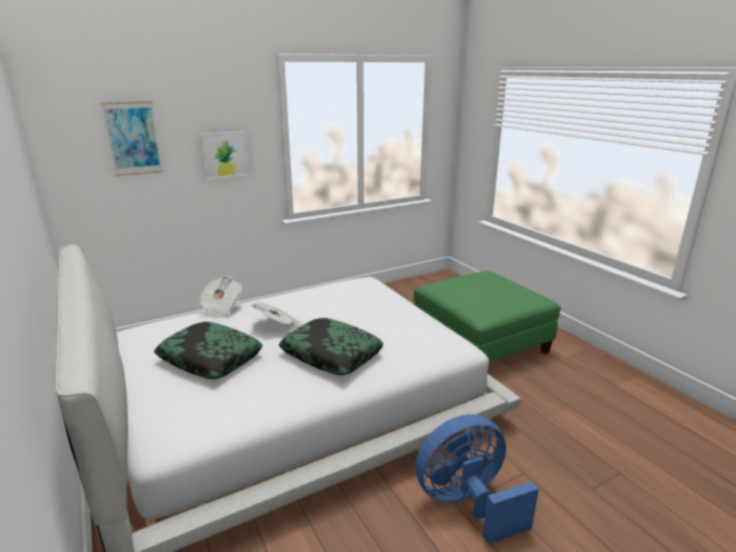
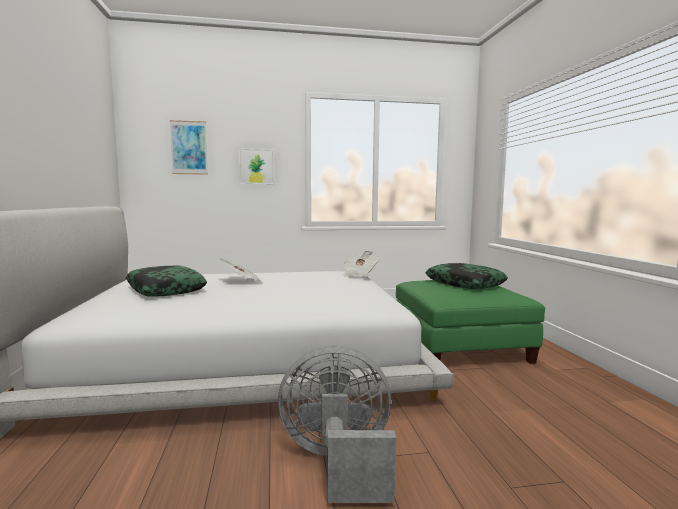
camera: 20 degrees right, 15 degrees down
newspaper [199,276,242,318] -> newspaper moved to [344,250,380,277]
pillow [279,318,384,375] -> pillow moved to [426,263,508,289]
blue fan [415,414,539,544] -> grey fan [278,345,396,503]

